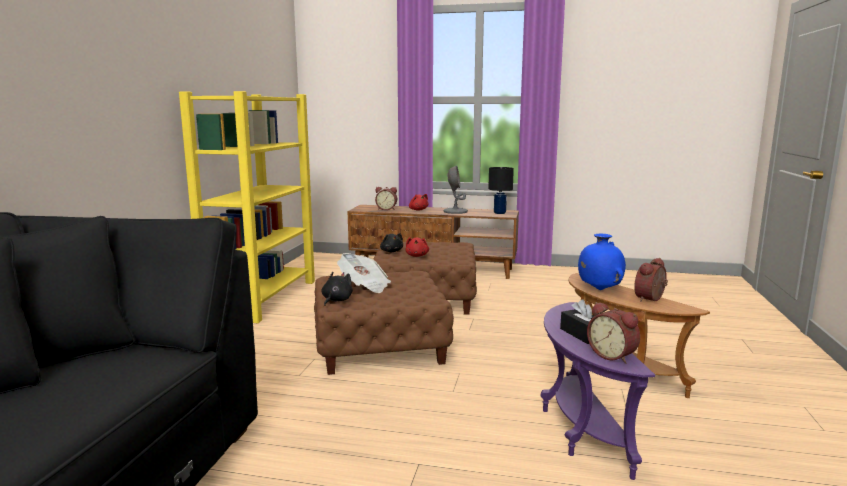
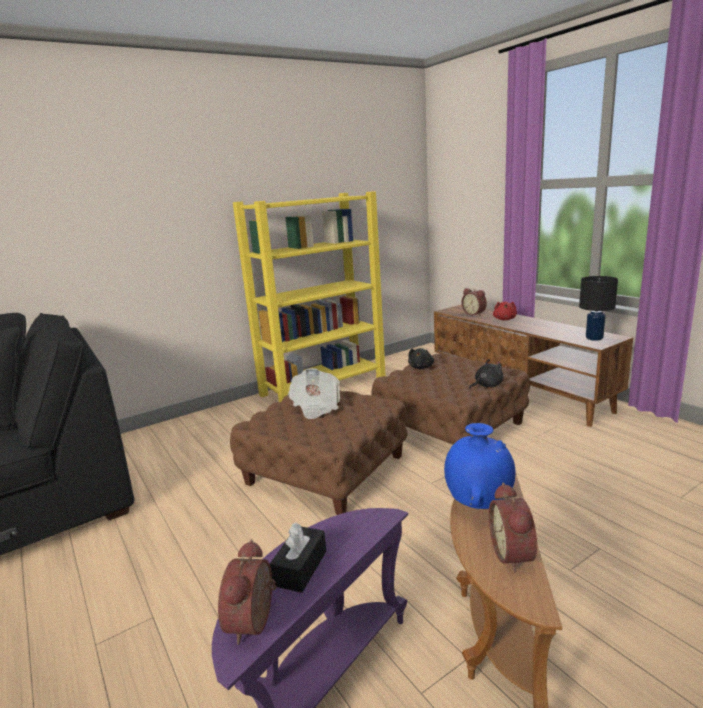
camera: 45 degrees right, 5 degrees up
black plush toy [321,272,353,306] -> black plush toy moved to [469,359,503,389]
red plush toy [405,237,429,257] -> none
grey table lamp [444,165,468,214] -> none
alarm clock [634,258,668,302] -> alarm clock turned 90 degrees counterclockwise [489,483,537,573]

